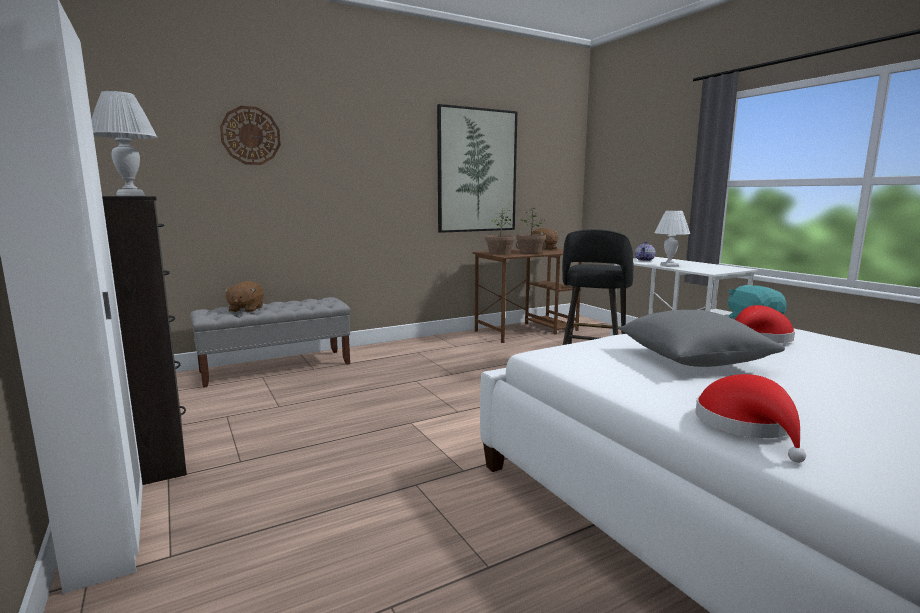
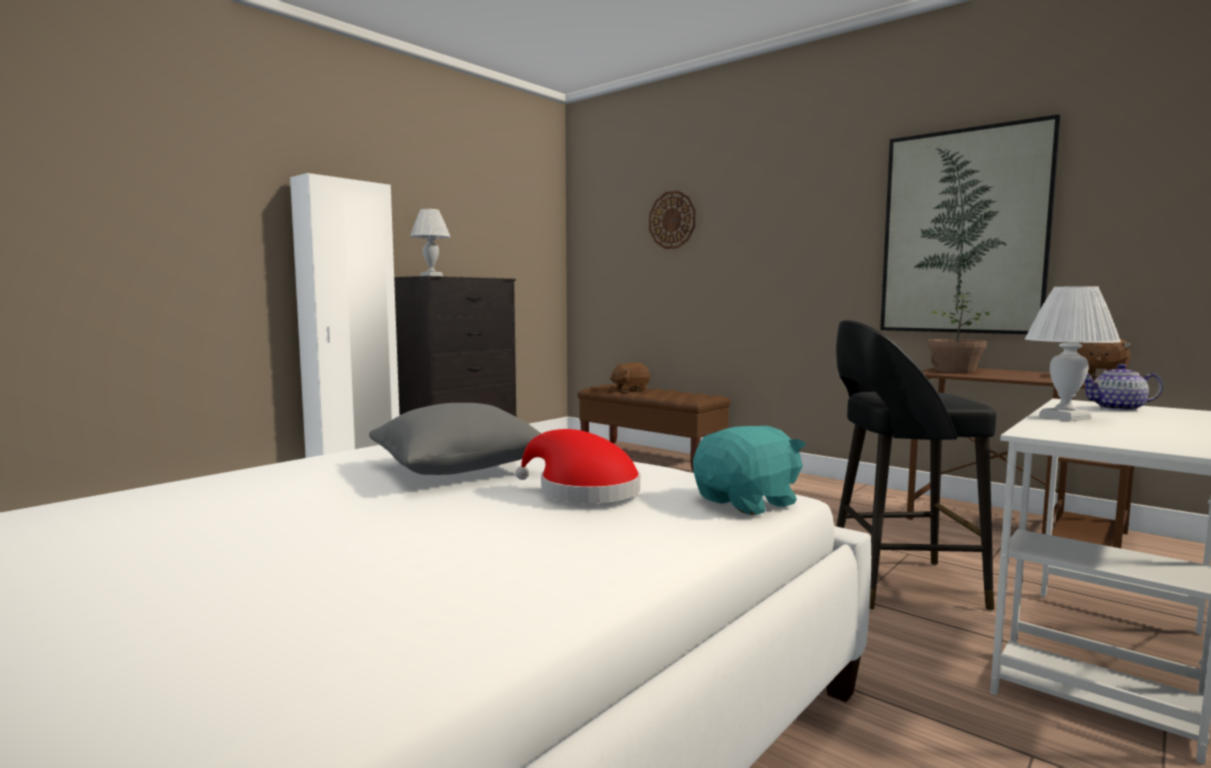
camera: 70 degrees right, 5 degrees down
grey bench [190,297,351,388] -> brown bench [577,384,730,473]
potted plant [516,208,546,253] -> none
red hat [696,374,806,463] -> none

